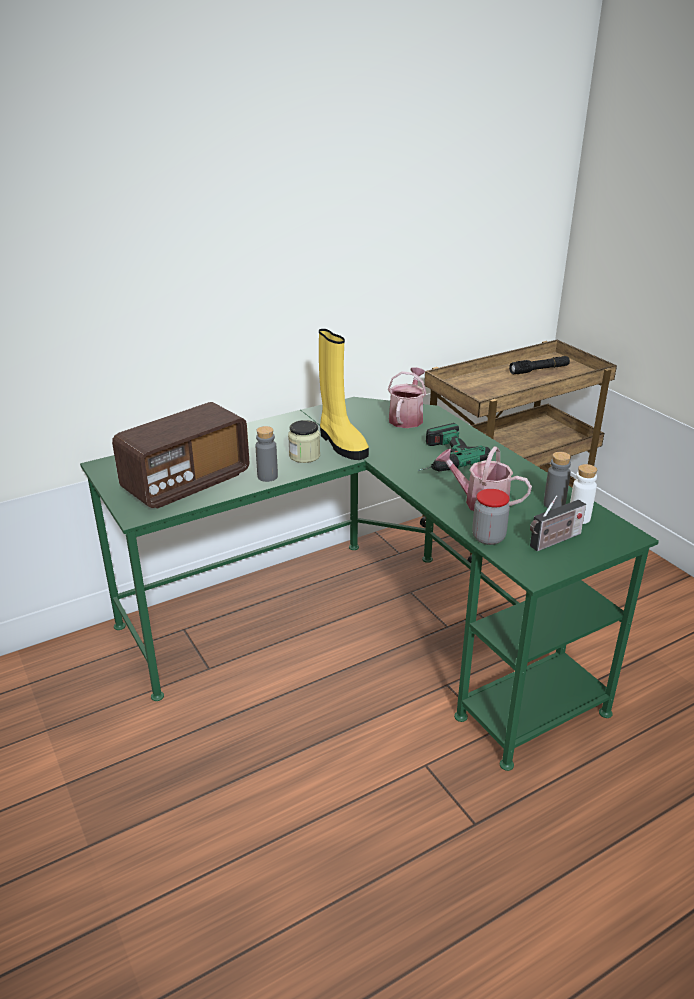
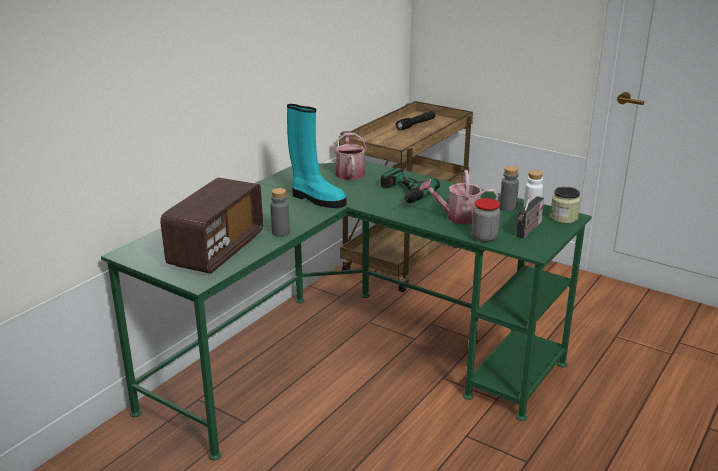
camera: 25 degrees left, 5 degrees down
jar [288,420,320,463] -> jar moved to [550,187,581,224]
yellow boot [319,329,369,460] -> turquoise boot [287,104,347,208]

